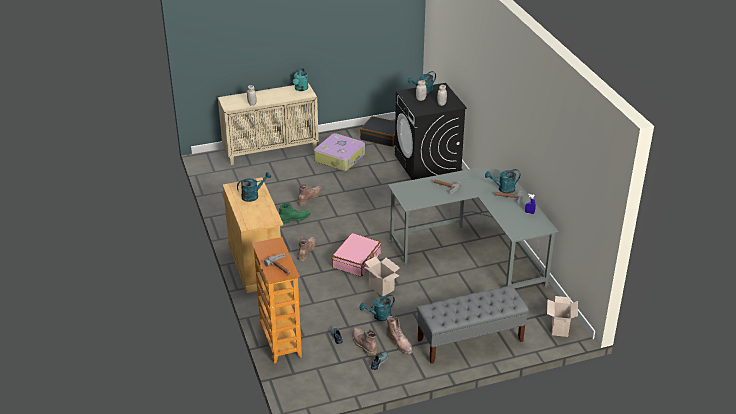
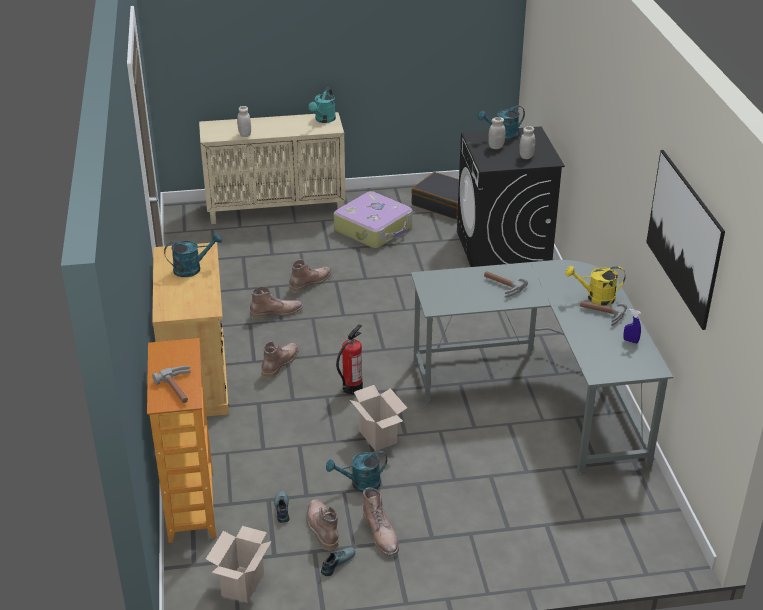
camera: 10 degrees right, 0 degrees up
green boot [279,203,311,224] -> brown boot [250,286,303,319]
pink suitcase [332,233,381,277] -> fire extinguisher [336,324,363,395]
grey bench [417,285,529,364] -> none
turquoise watering can [485,169,520,193] -> yellow watering can [565,266,626,305]
cardboard box [547,296,578,337] -> cardboard box moved to [206,526,272,603]
none -> picture [646,150,725,330]

